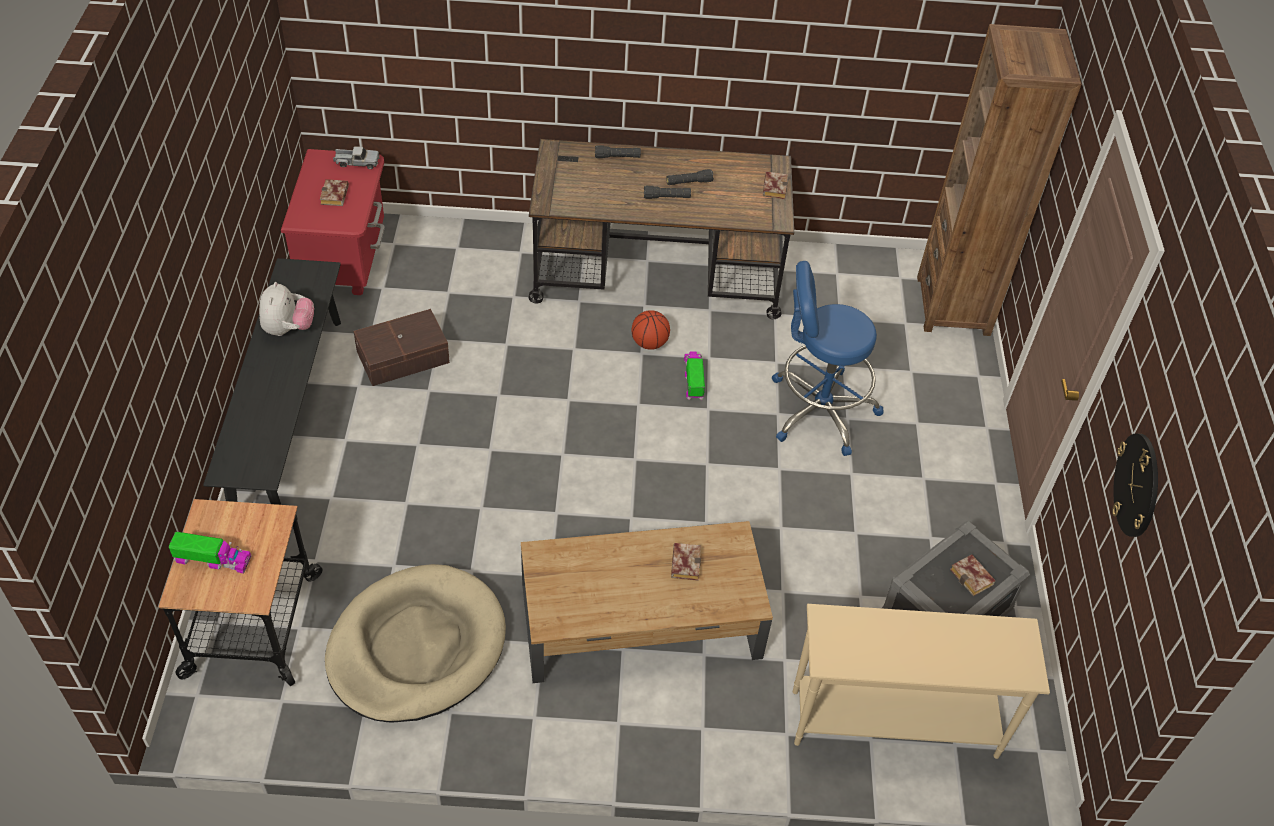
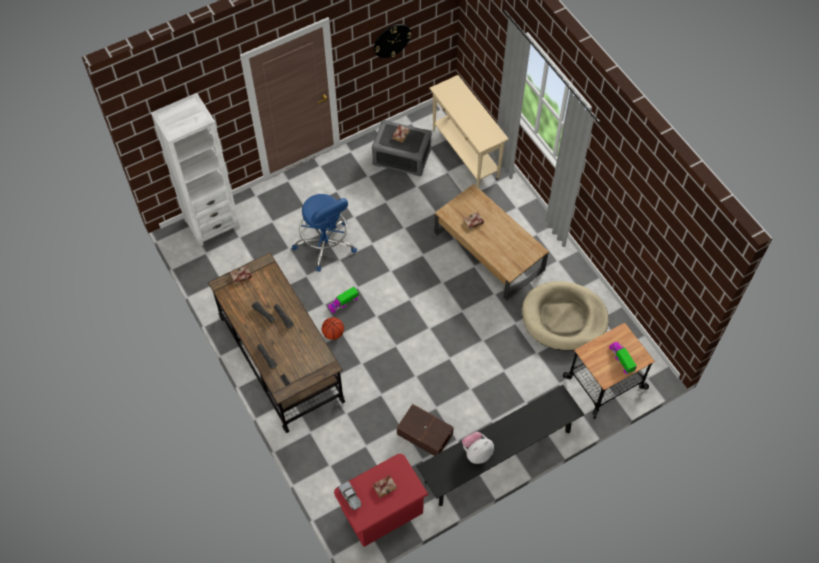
camera: 120 degrees left, 10 degrees up
brown bookcase [917,24,1081,336] -> white bookcase [151,93,240,246]

